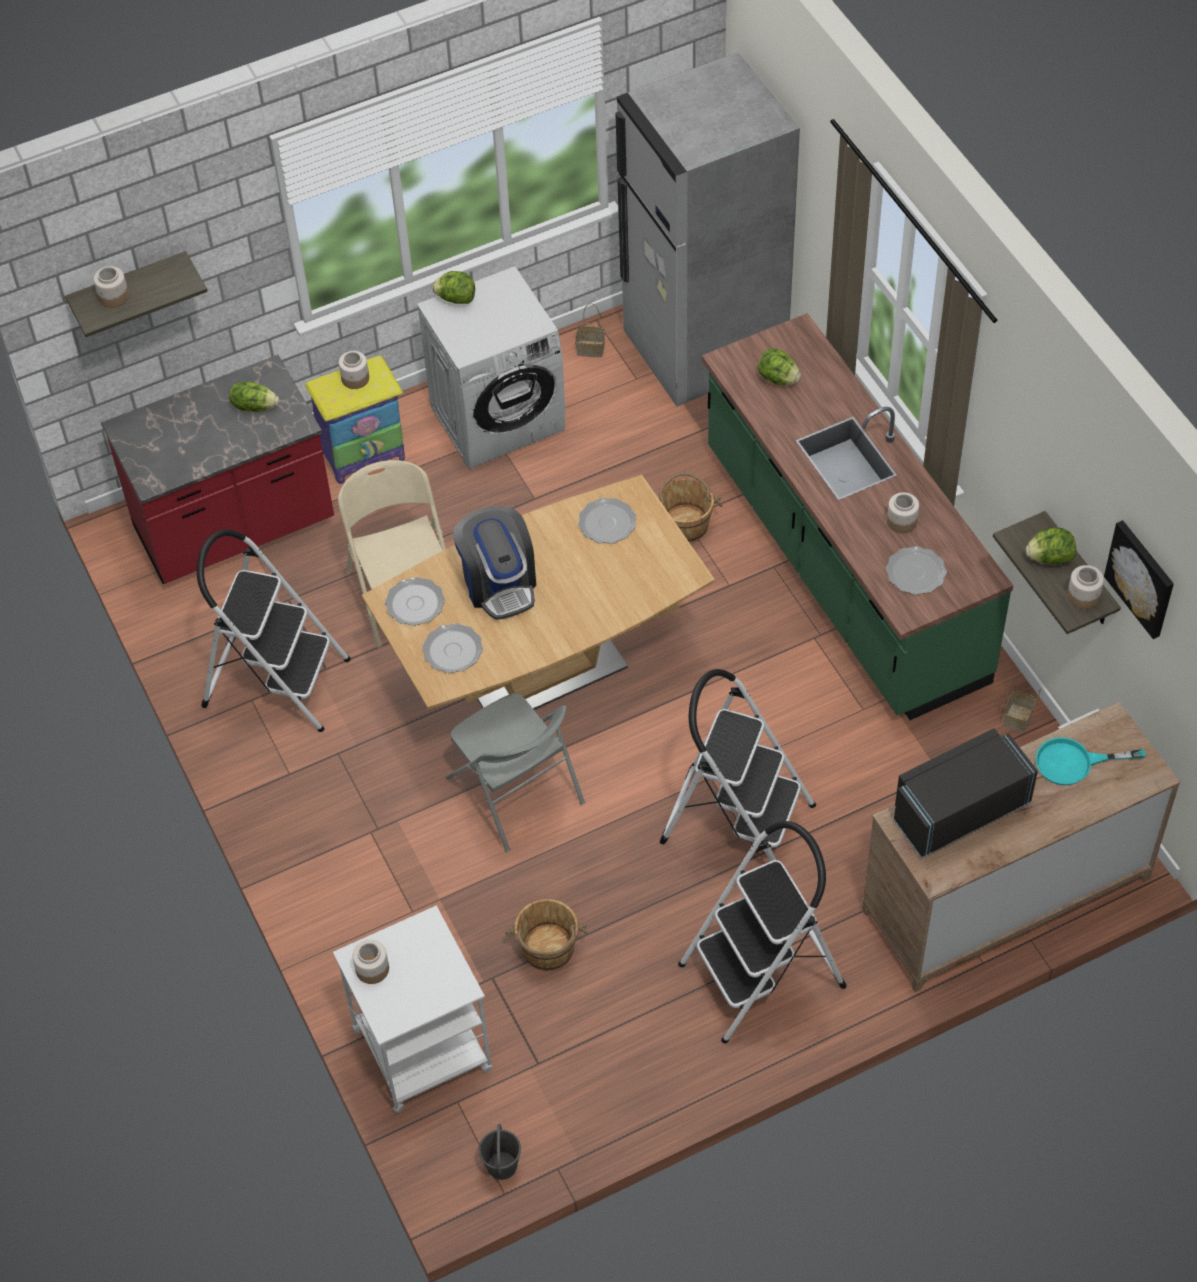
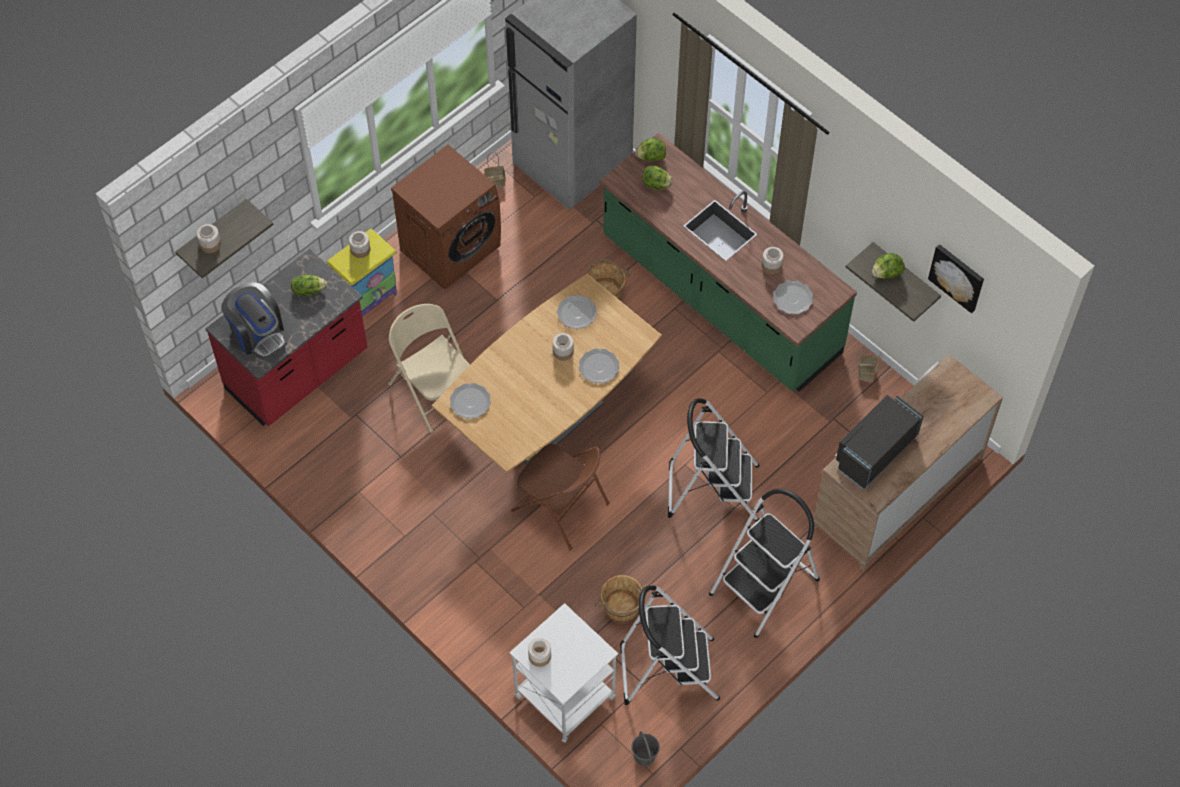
camera: 20 degrees left, 5 degrees up
step ladder [197,529,351,732] -> step ladder moved to [620,585,720,705]
white washing machine [417,266,565,468] -> brown washing machine [391,145,501,290]
plate [422,623,483,673] -> plate moved to [579,348,619,383]
lettuce [432,271,475,304] -> lettuce moved to [635,139,666,161]
grey chair [446,693,585,852] -> brown chair [511,444,610,551]
coffee machine [453,506,536,620] -> coffee machine moved to [221,282,287,360]
turquoise frying pan [1036,737,1145,785] -> none
jar [1067,565,1104,609] -> jar moved to [553,333,574,361]

